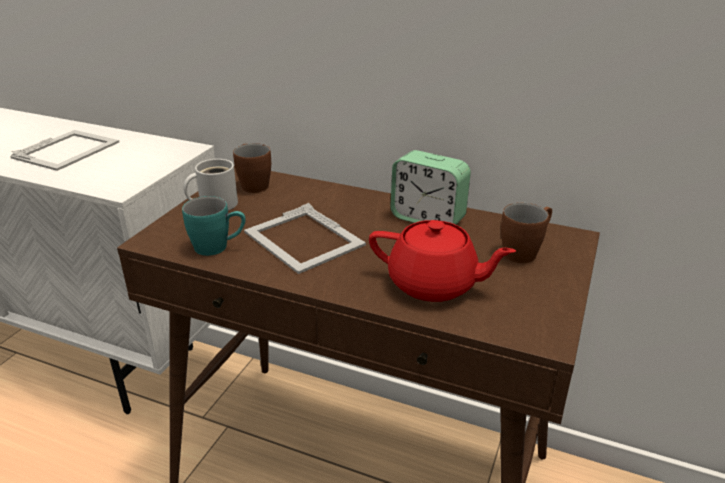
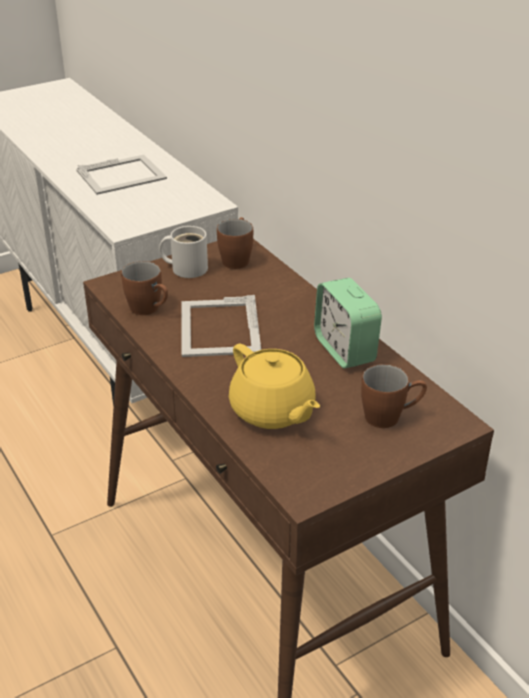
camera: 35 degrees right, 5 degrees up
turquoise mug [182,196,245,256] -> brown mug [121,261,168,315]
red teapot [369,220,516,302] -> yellow teapot [229,344,320,429]

